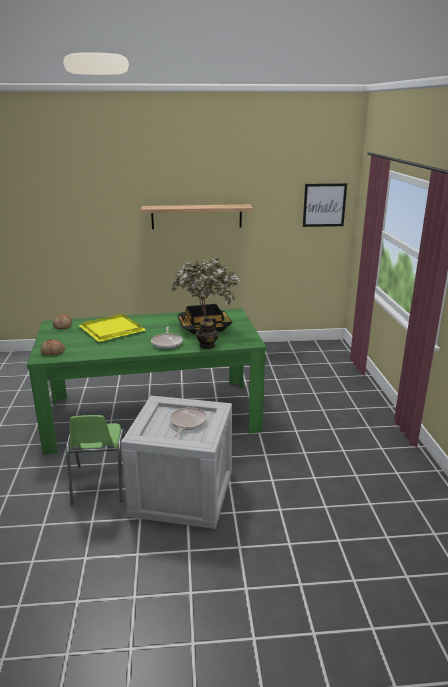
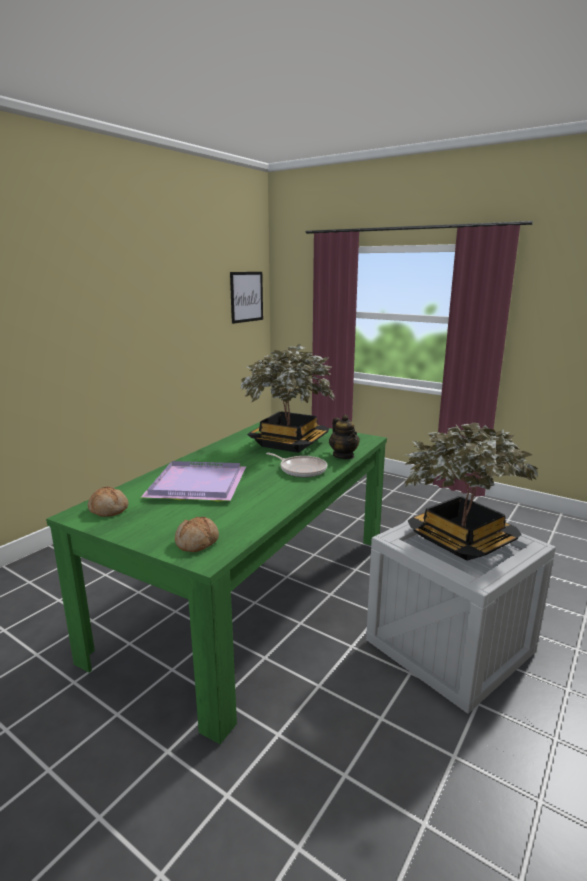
camera: 50 degrees left, 5 degrees down
green chair [66,415,125,505] -> none
yellow tray [79,314,146,342] -> purple tray [141,461,246,502]
shelf [141,204,253,229] -> none
frying pan [169,408,207,437] -> potted plant [404,423,538,561]

